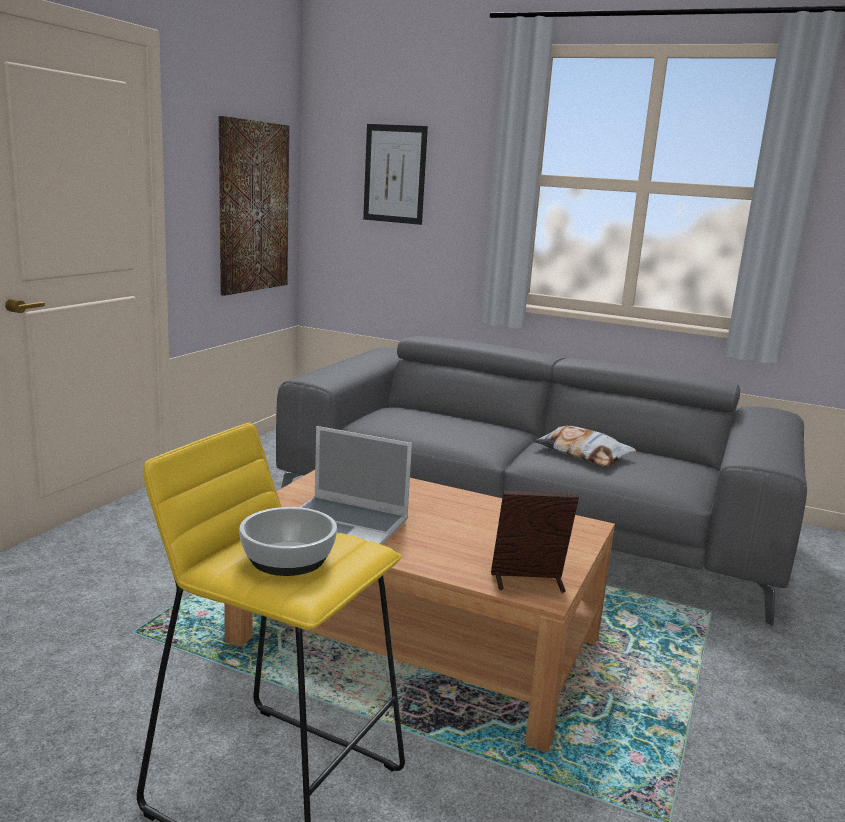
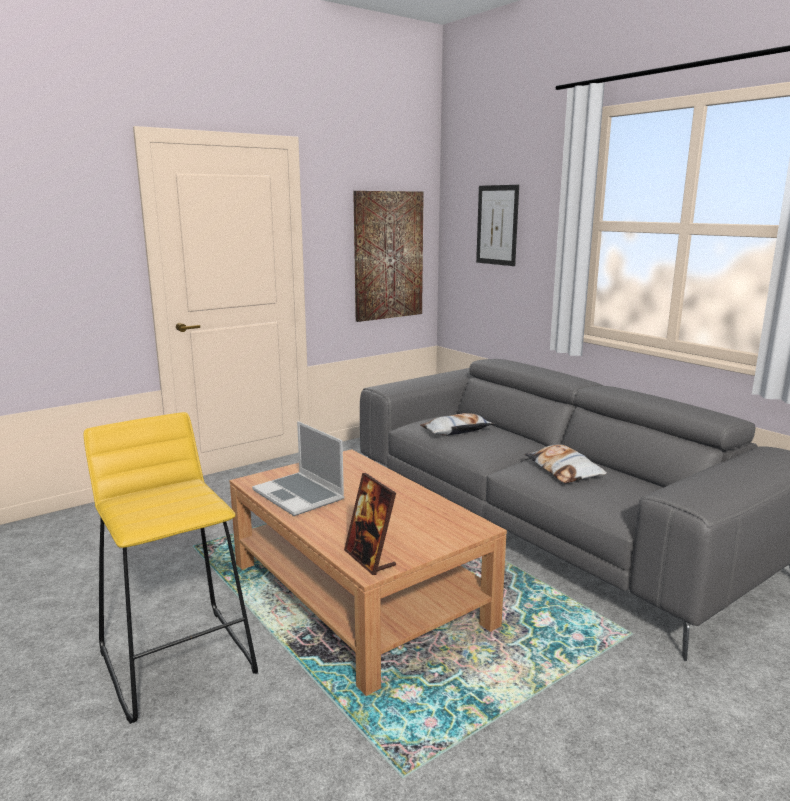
camera: 30 degrees right, 0 degrees up
bowl [239,507,337,576] -> none
picture frame [491,491,579,593] -> picture frame turned 150 degrees counterclockwise [344,473,396,575]
none -> pillow [420,413,495,436]

